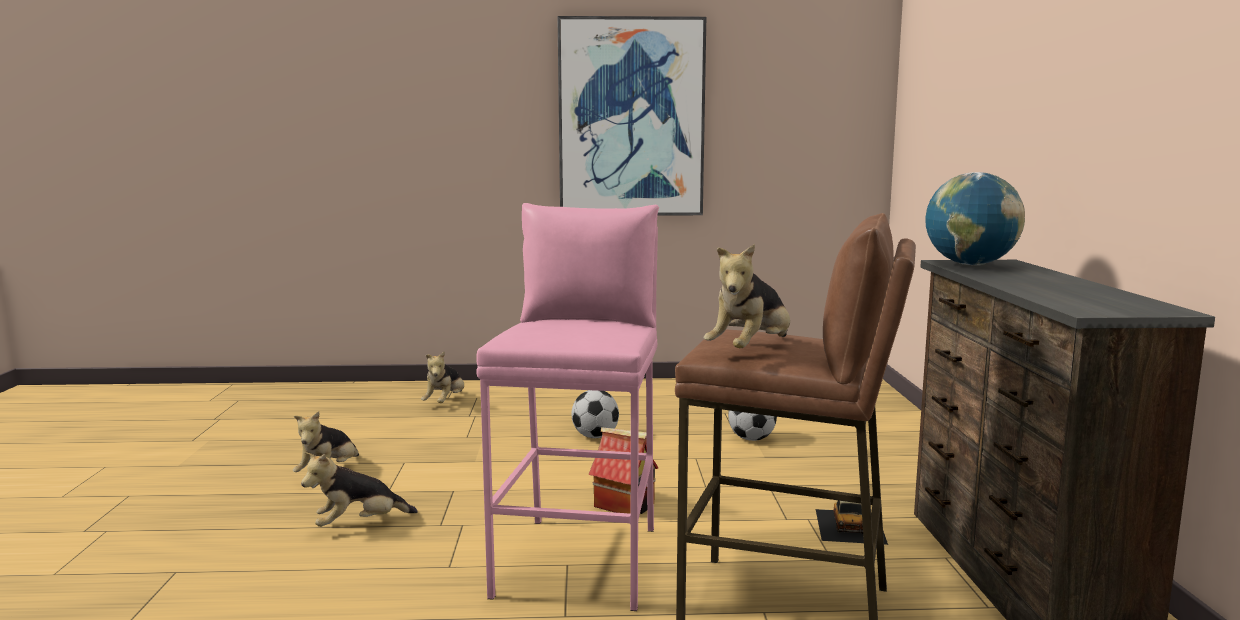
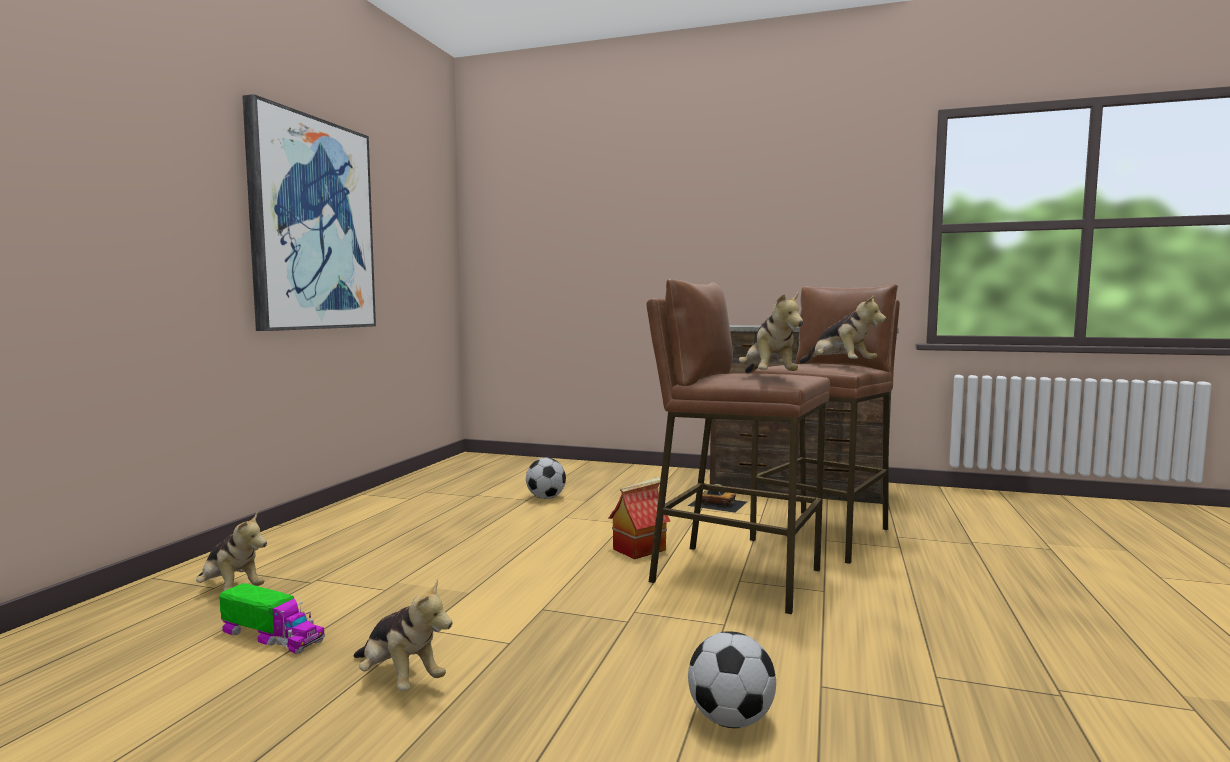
camera: 70 degrees left, 5 degrees down
plush toy [301,452,418,527] -> plush toy moved to [739,293,803,373]
pink stool [476,203,659,611] -> brown stool [646,279,830,614]
football [571,390,619,438] -> football moved to [688,631,776,728]
globe [925,172,1025,265] -> none
none -> toy truck [219,583,325,654]

